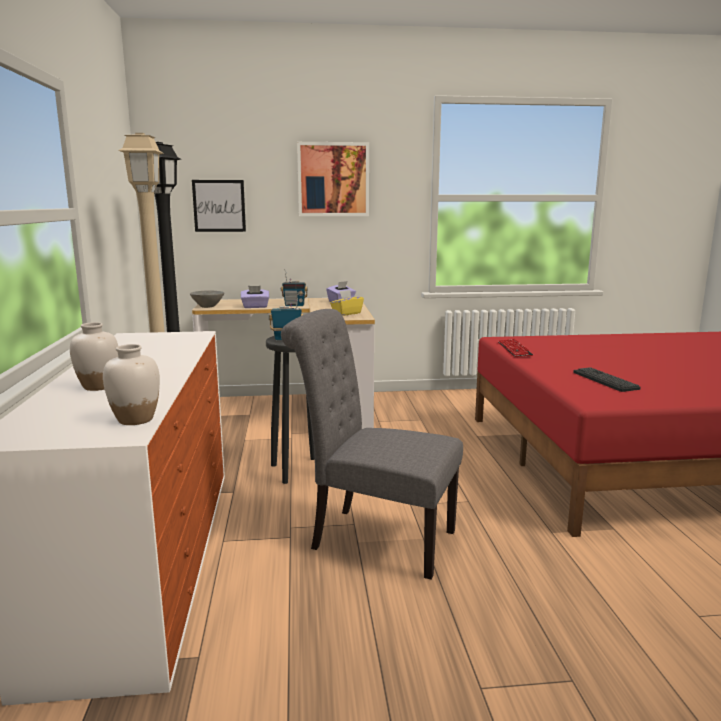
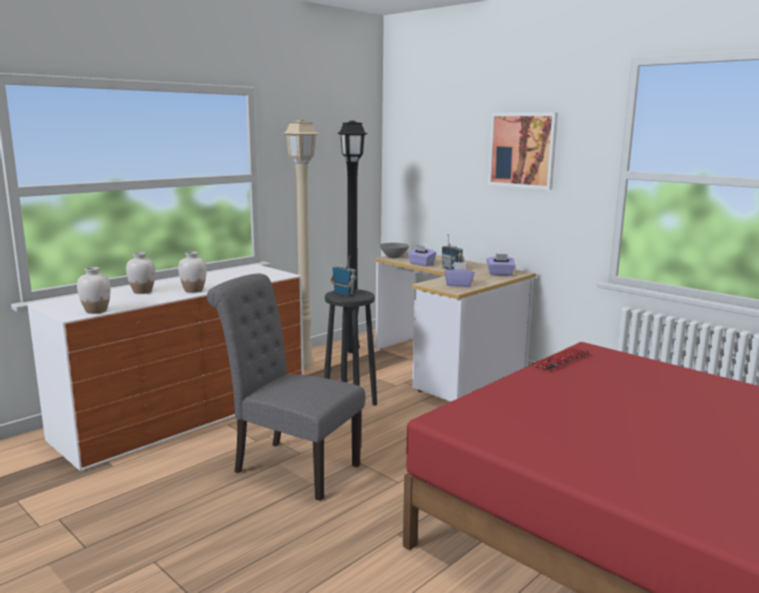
camera: 50 degrees right, 0 degrees up
picture [192,180,246,232] -> none
grey chair [281,309,463,580] -> grey chair turned 45 degrees counterclockwise [207,274,365,501]
yellow tissue box [330,290,364,316] -> purple tissue box [444,262,474,287]
keyboard [573,367,640,392] -> none
none -> white vase [178,252,207,293]

